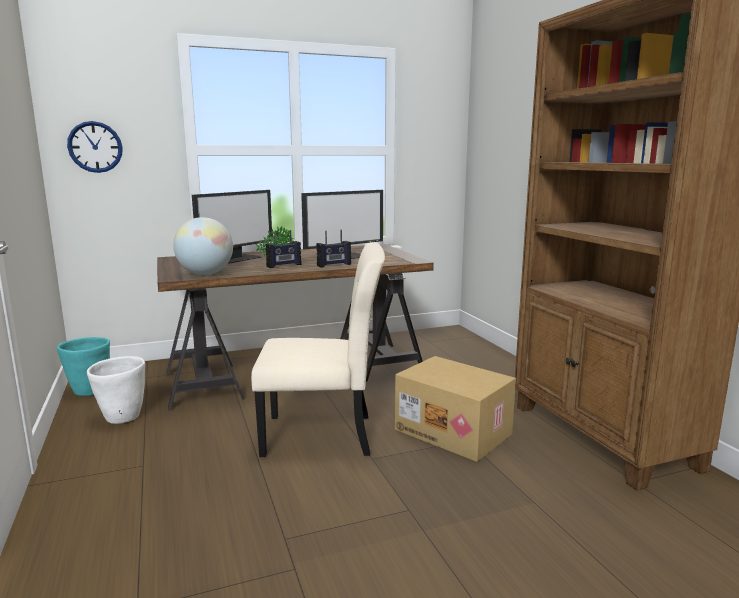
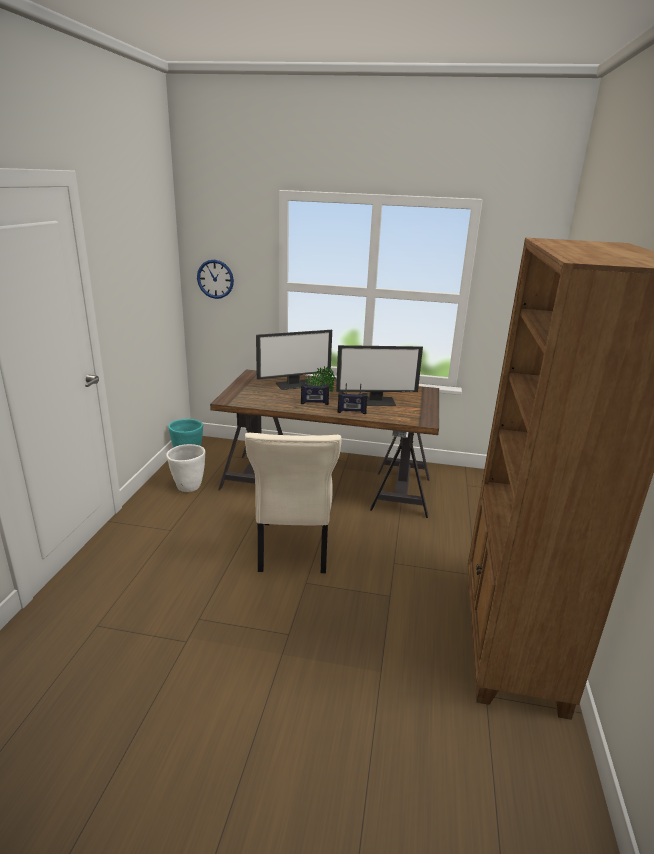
camera: 30 degrees right, 10 degrees up
globe [173,217,233,275] -> none
beige chair [251,242,385,457] -> beige chair turned 60 degrees clockwise [245,433,341,574]
cardboard box [395,356,516,462] -> none

